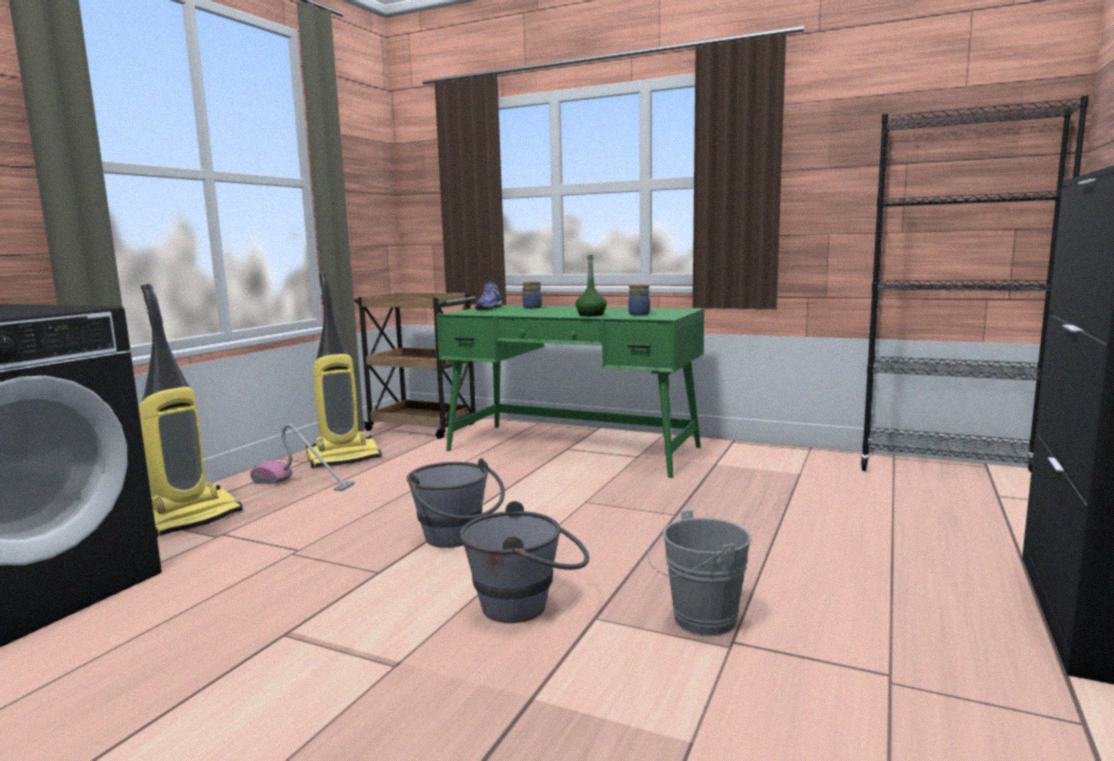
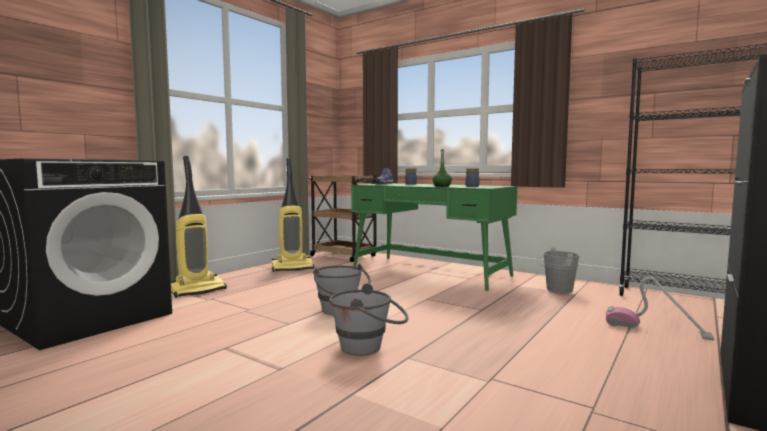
camera: 10 degrees right, 5 degrees down
vacuum cleaner [250,424,355,491] -> vacuum cleaner moved to [606,277,714,341]
grey bucket [648,510,751,636] -> grey bucket moved to [536,247,580,293]

